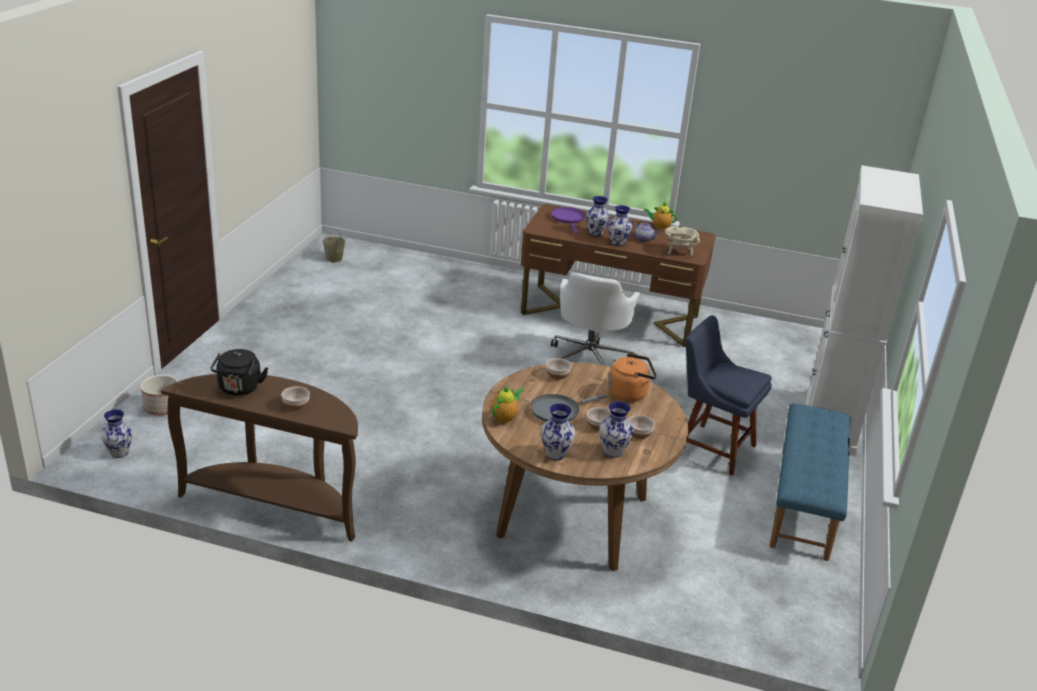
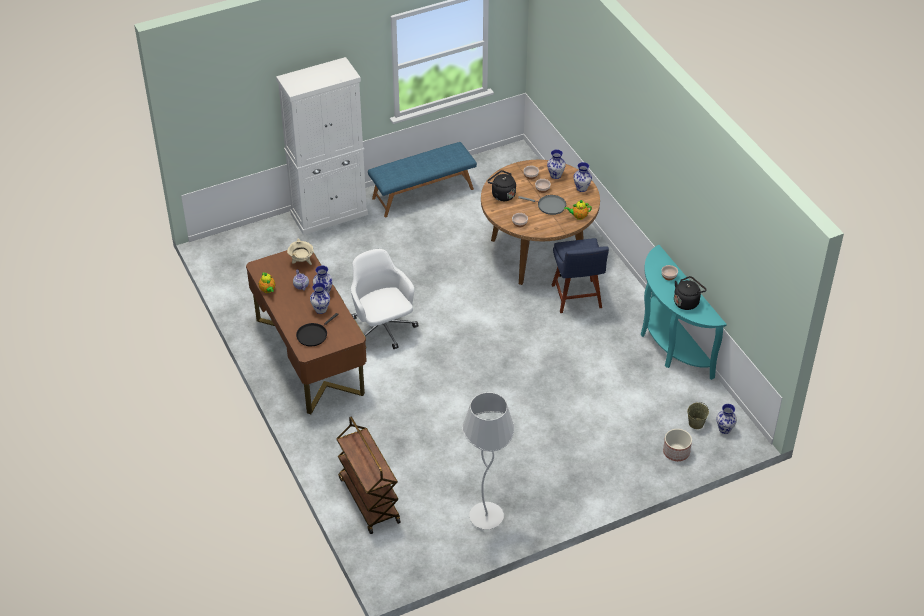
camera: 130 degrees left, 15 degrees up
brown console table [161,374,358,542] -> turquoise console table [641,245,727,380]
beige bucket [322,229,345,263] -> beige bucket moved to [687,402,709,429]
purple frying pan [551,207,585,233] -> black frying pan [296,313,339,346]
white office chair [551,273,640,366] -> white office chair turned 90 degrees counterclockwise [351,249,419,349]
orange kettle [608,353,657,402] -> black kettle [487,170,516,201]
blue chair [686,315,772,476] -> blue chair moved to [552,238,609,313]
none -> brown cart [336,417,401,534]
none -> white floor lamp [462,392,514,530]

